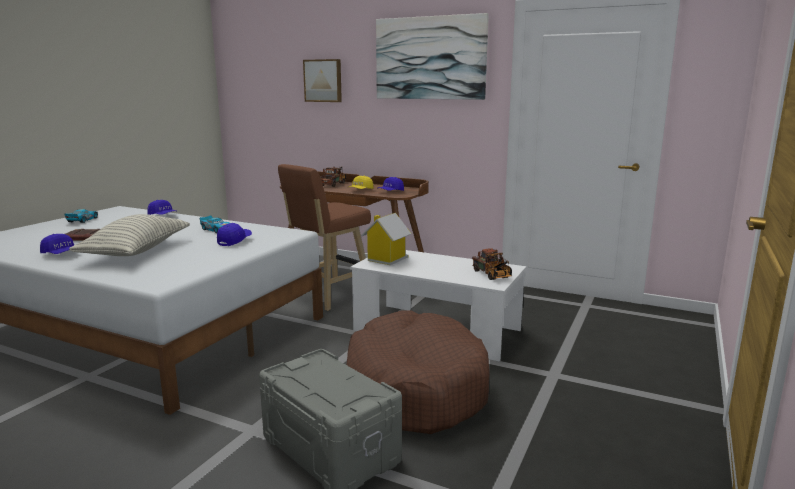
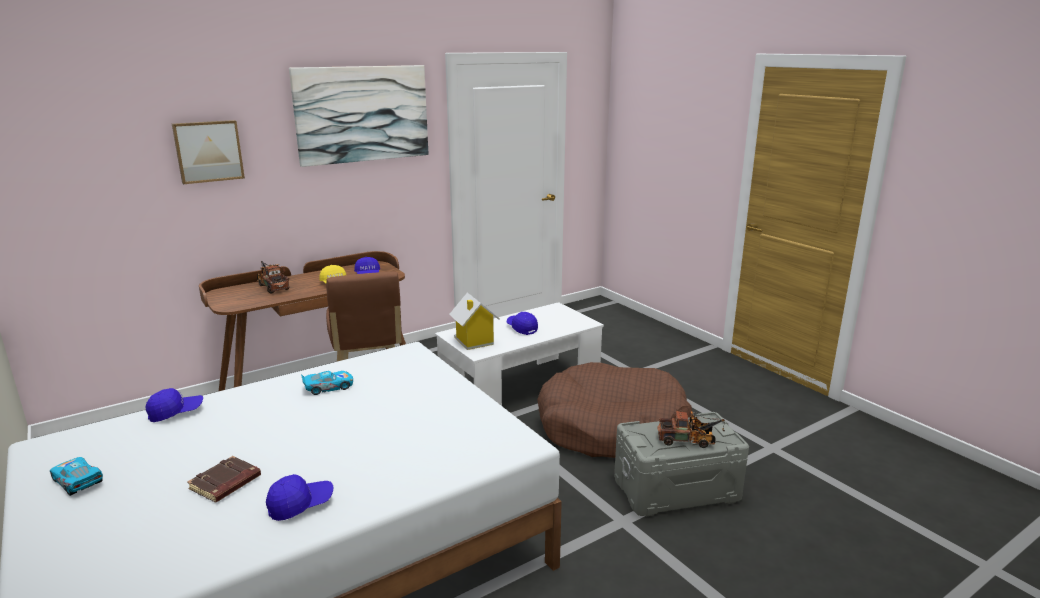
camera: 60 degrees left, 5 degrees up
pillow [69,214,190,256] -> none
blue cap [217,223,252,246] -> blue cap moved to [507,312,538,335]
toy truck [472,248,512,280] -> toy truck moved to [658,409,725,448]

